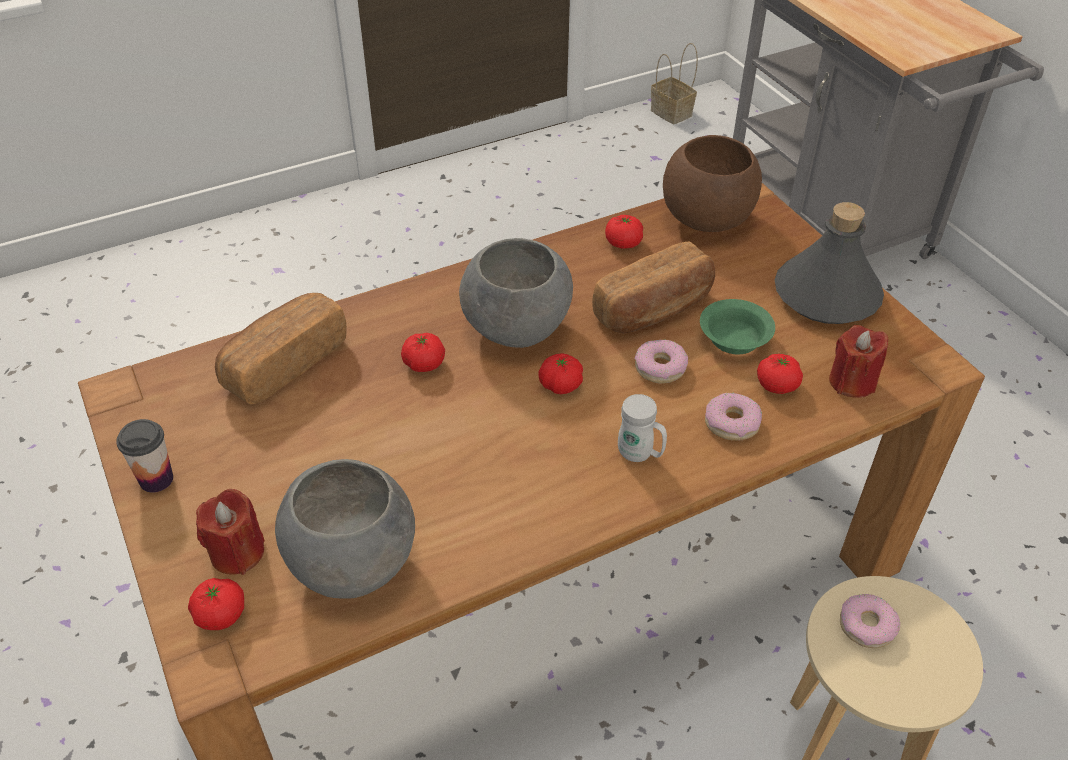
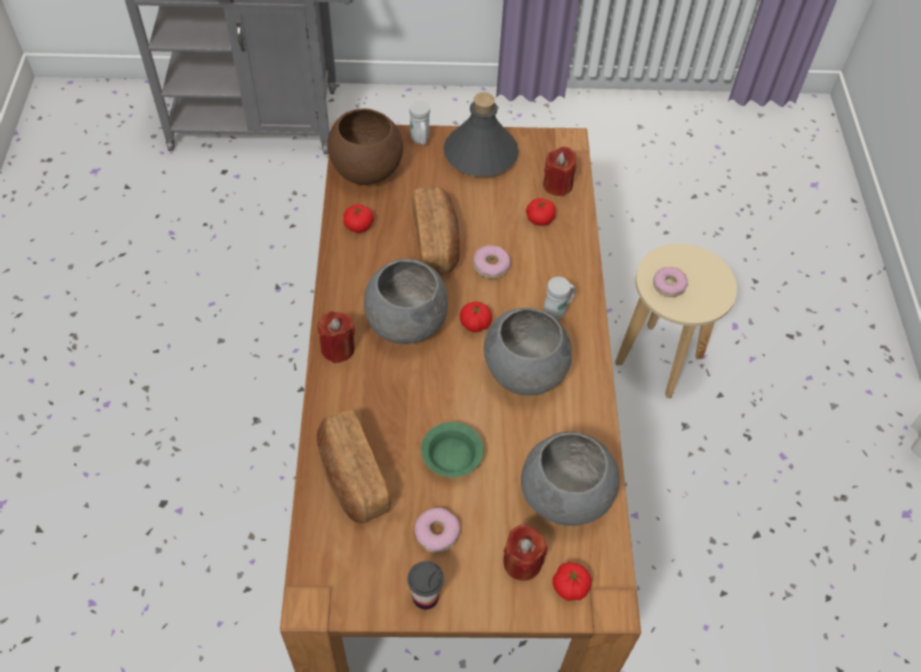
camera: 65 degrees left, 10 degrees up
tomato [401,333,445,372] -> none
basket [651,43,698,124] -> none
green bowl [700,299,775,354] -> green bowl moved to [421,422,483,477]
donut [705,393,762,441] -> donut moved to [414,507,460,553]
none -> red candle [318,311,355,363]
none -> white mug [409,101,430,145]
none -> grey bowl [484,308,572,396]

